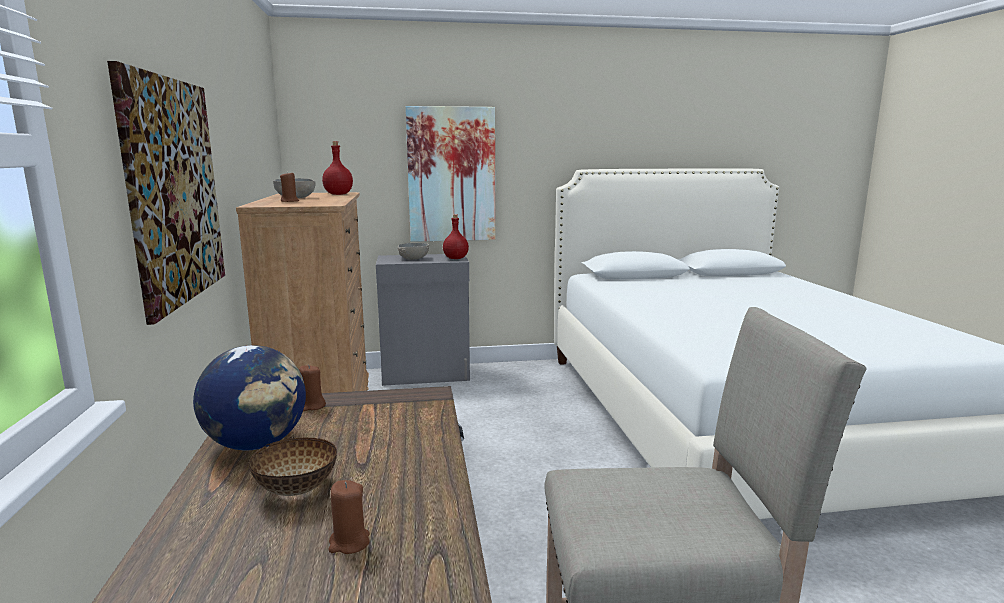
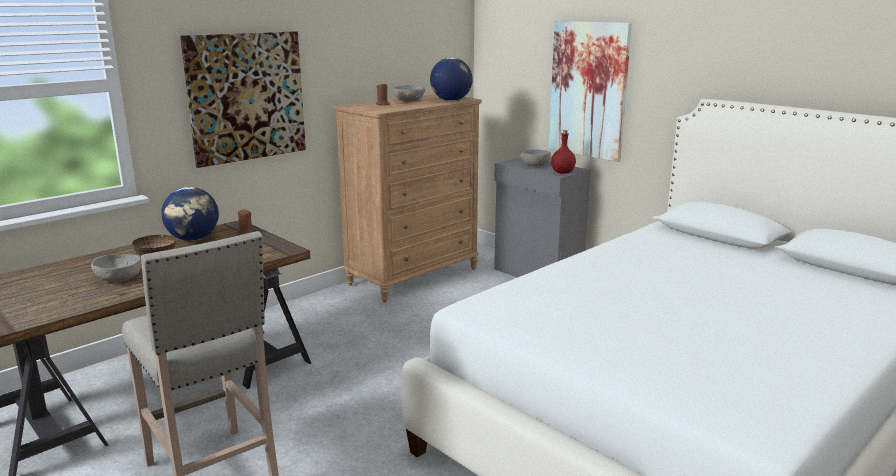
camera: 55 degrees right, 5 degrees up
red bottle [322,141,353,195] -> globe [430,57,473,101]
brown candle [329,480,369,554] -> grey bowl [91,254,141,282]

